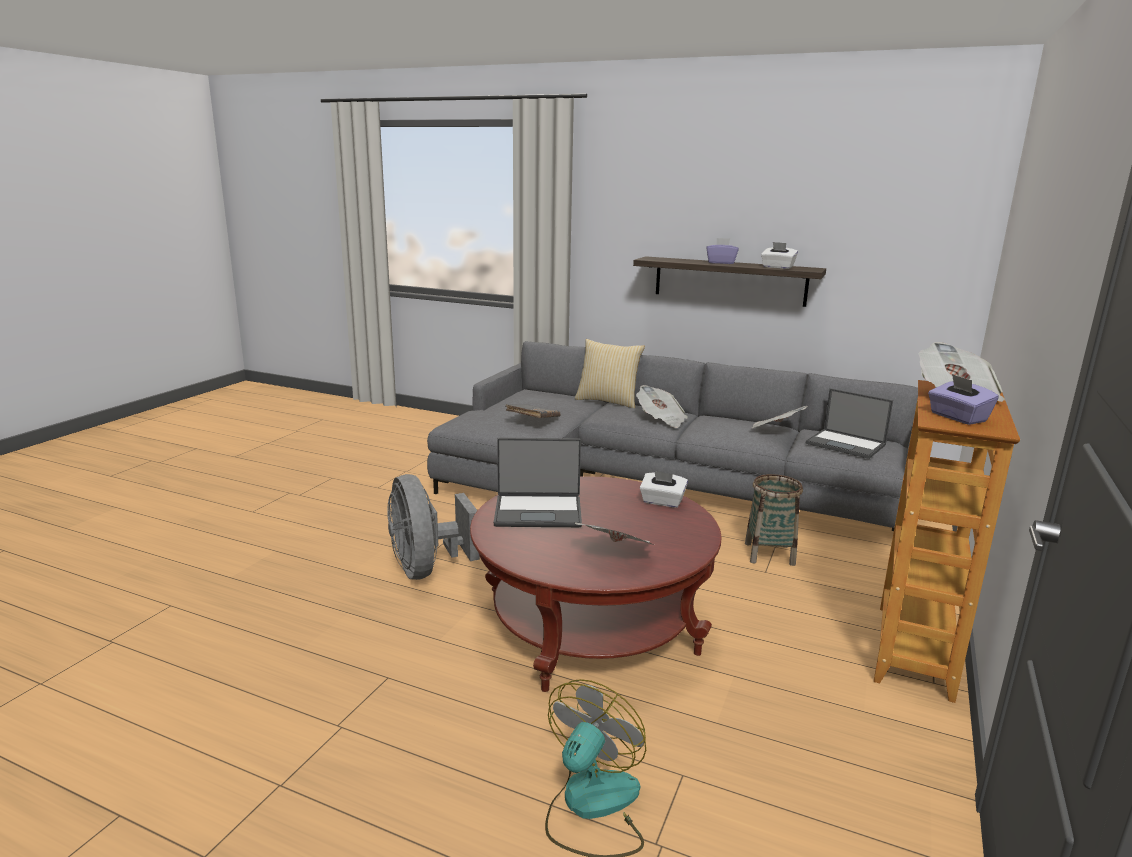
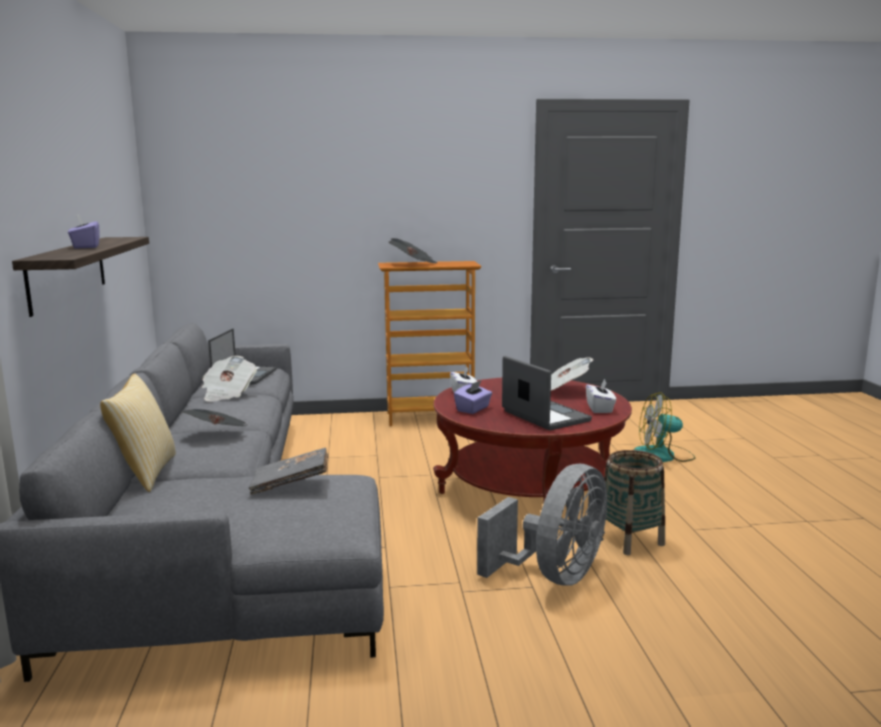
camera: 120 degrees left, 5 degrees down
basket [745,474,803,566] -> basket moved to [602,450,665,555]
white tissue box [761,242,798,269] -> white tissue box moved to [586,380,616,413]
purple tissue box [928,374,999,425] -> purple tissue box moved to [454,380,492,414]

